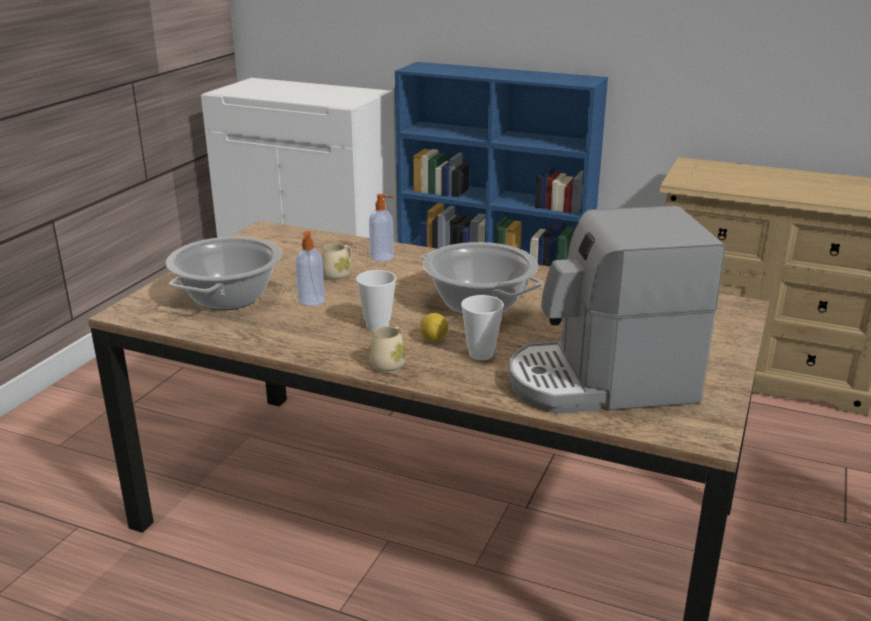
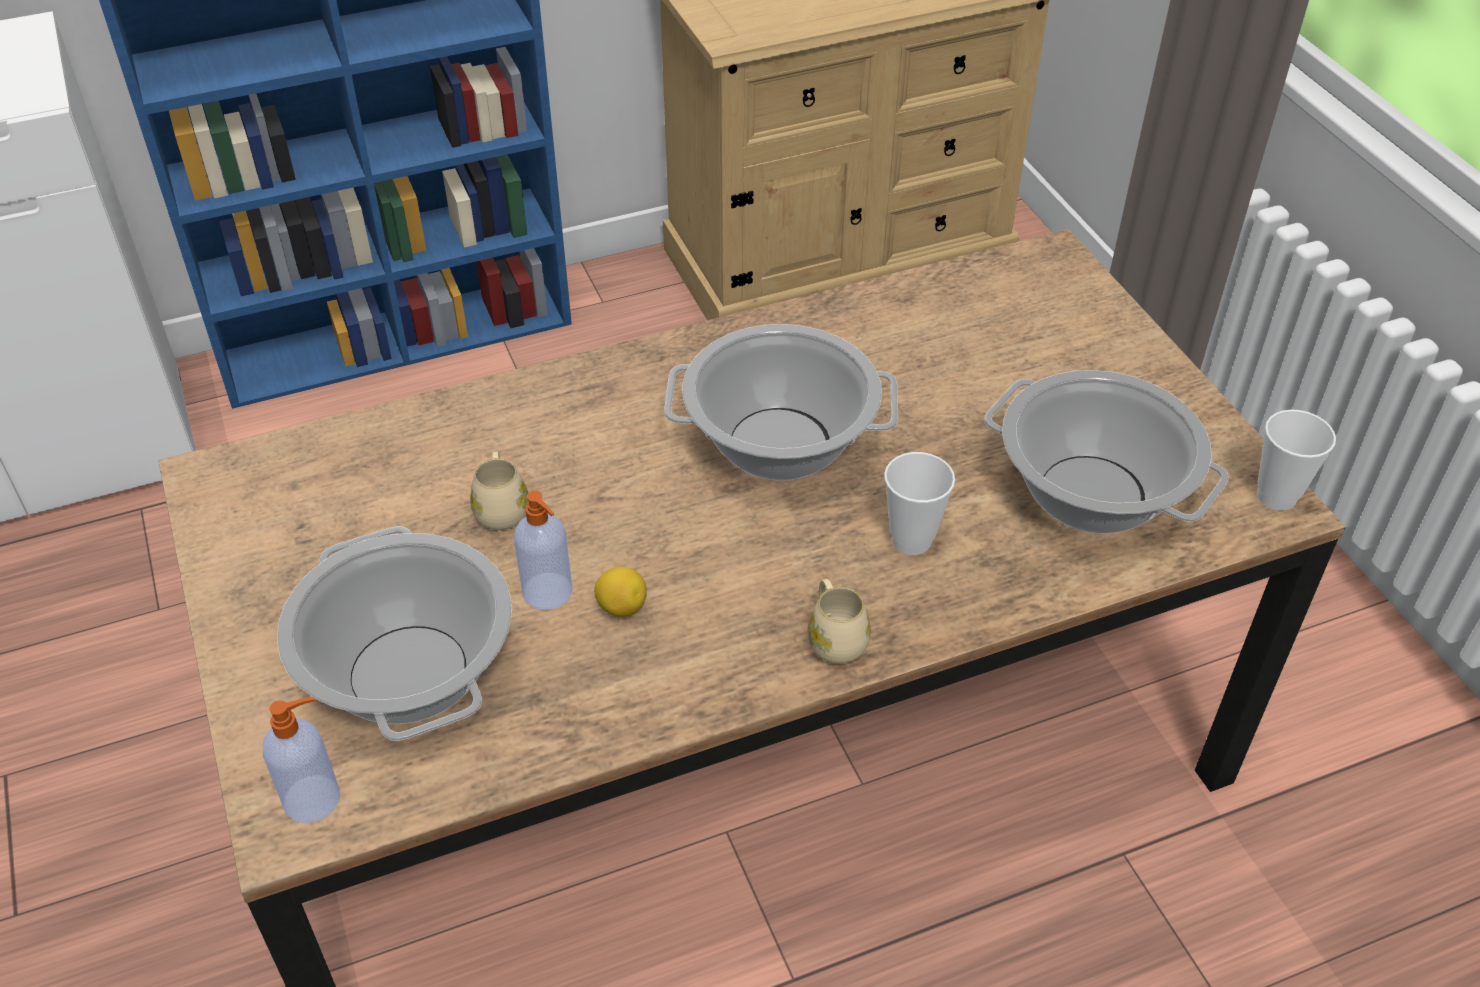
camera: 45 degrees left, 20 degrees up
cup [356,270,396,331] -> cup moved to [1257,410,1336,511]
soap dispenser [369,194,394,261] -> soap dispenser moved to [263,697,340,823]
lemon [420,313,448,341] -> lemon moved to [594,567,647,617]
coffee machine [509,205,725,414] -> cooking pot [984,370,1229,534]

